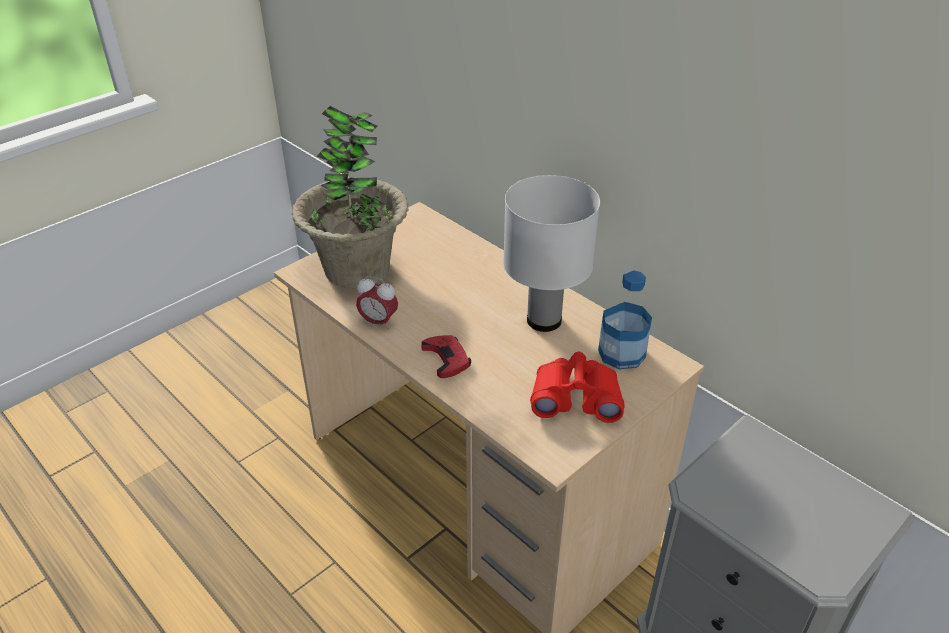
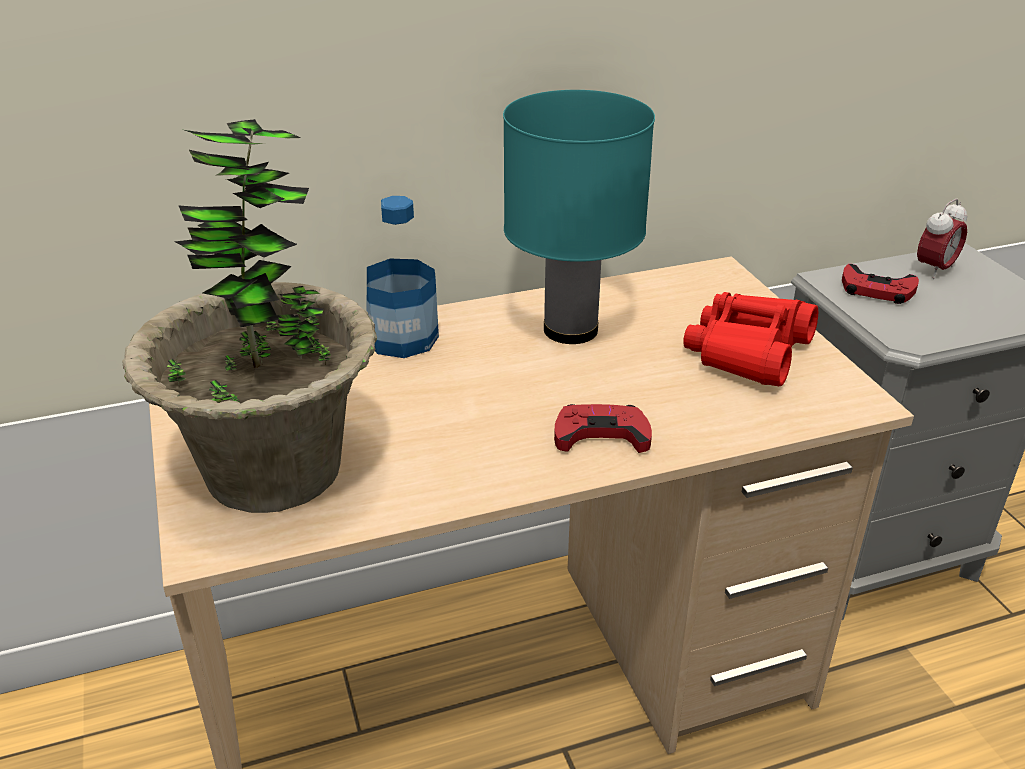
camera: 65 degrees left, 5 degrees down
alarm clock [356,276,398,330] -> alarm clock moved to [917,199,968,279]
white table lamp [503,175,600,332] -> turquoise table lamp [503,90,655,344]
bottle [598,270,652,370] -> bottle moved to [367,196,439,358]
none -> red game controller [842,264,919,304]

